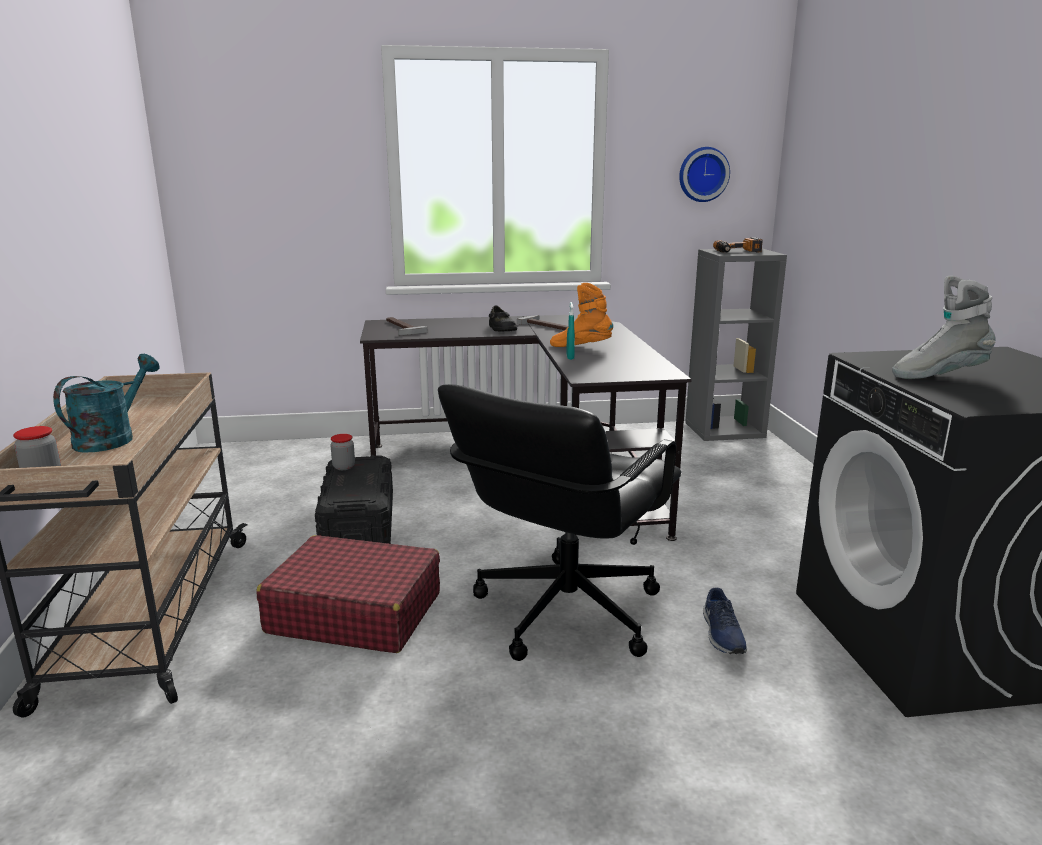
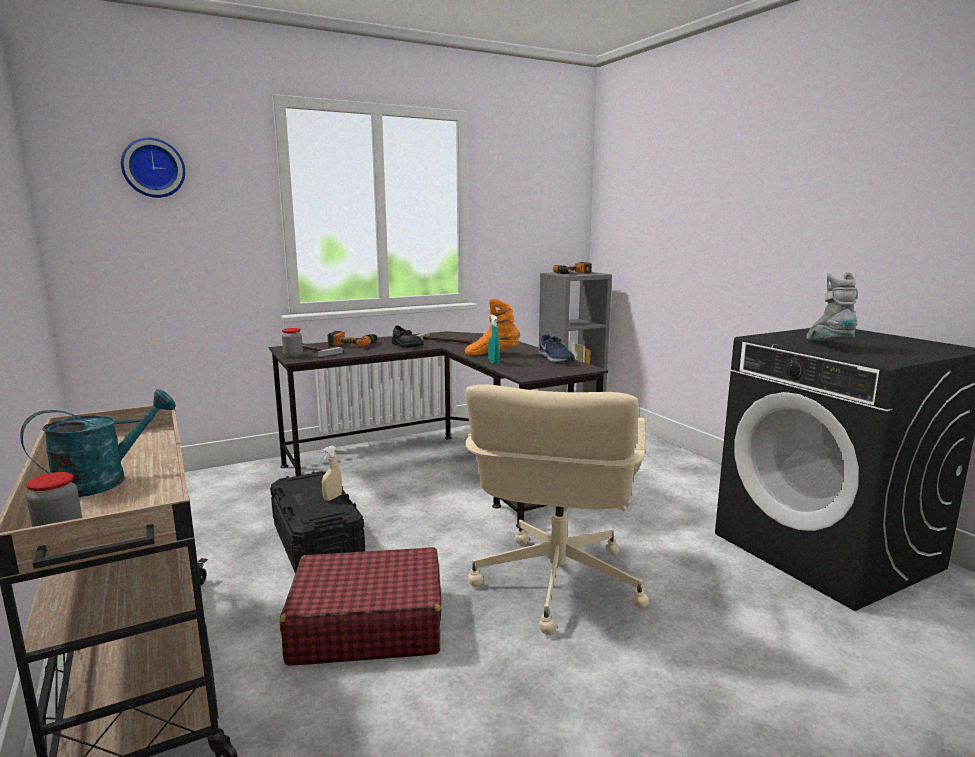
camera: 20 degrees left, 5 degrees down
turquoise watering can [53,354,160,452] -> turquoise watering can turned 45 degrees clockwise [20,389,176,497]
jar [330,434,355,470] -> jar moved to [282,328,303,358]
black office chair [438,384,681,661] -> beige office chair [465,384,649,635]
wall clock [679,147,730,202] -> wall clock moved to [121,138,185,198]
blue shoe [703,588,747,654] -> blue shoe moved to [538,334,575,363]
grey boot [892,276,996,379] -> grey boot turned 120 degrees clockwise [806,271,857,341]
none -> beige spray bottle [322,446,342,501]
none -> power drill [328,331,377,348]

